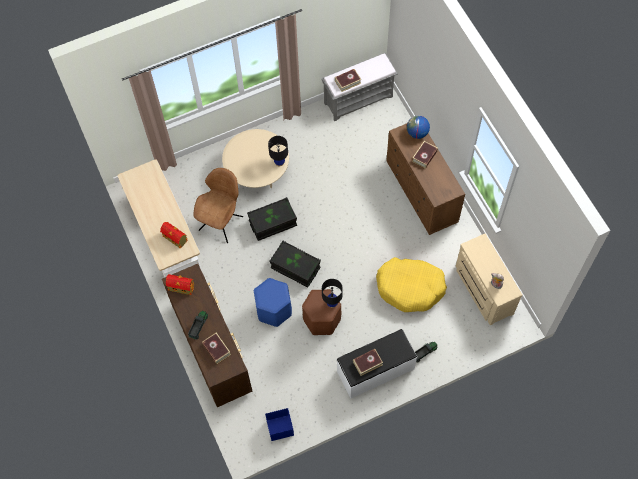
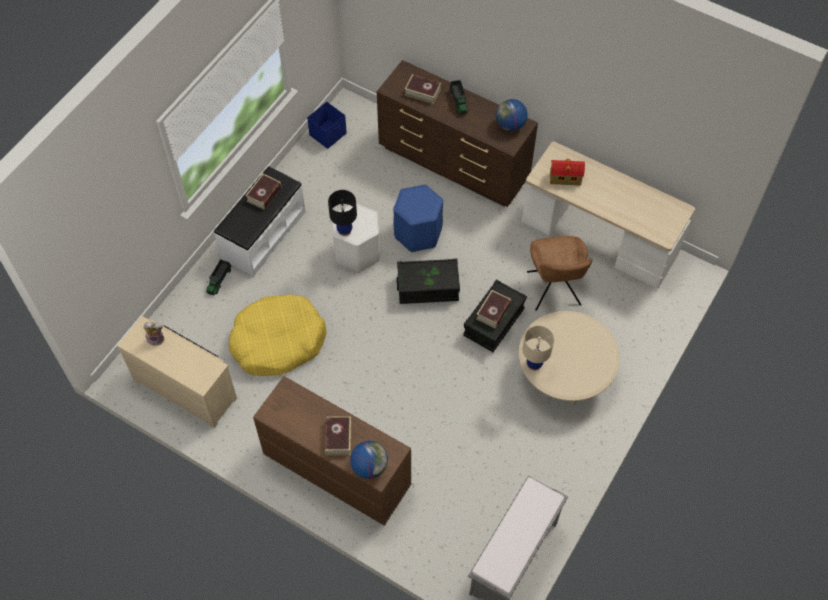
camera: 145 degrees right, 5 degrees down
toy house [166,274,194,295] -> globe [496,99,528,131]
black table lamp [268,136,288,166] -> beige table lamp [523,326,554,371]
brown stool [302,289,342,335] -> white stool [333,203,380,272]
book [335,69,361,92] -> book moved to [476,290,511,329]

